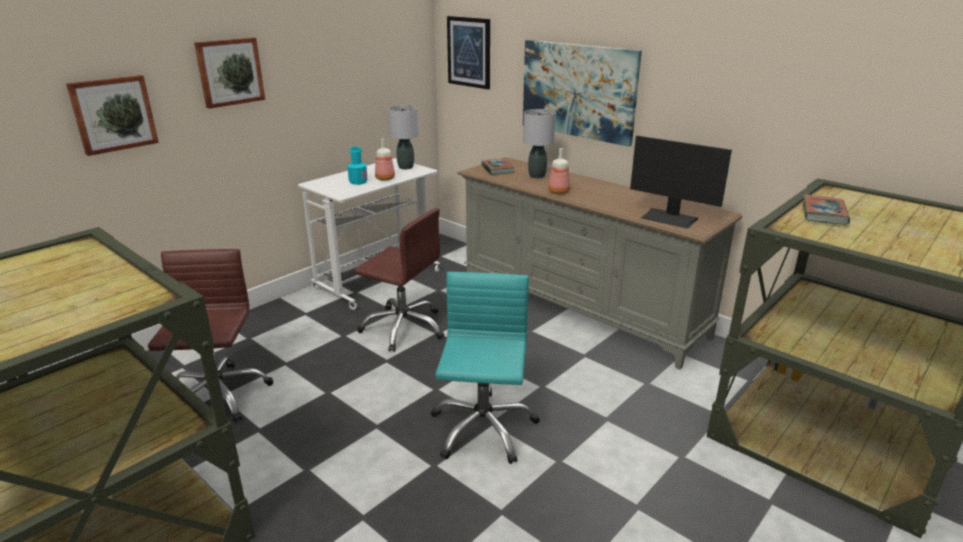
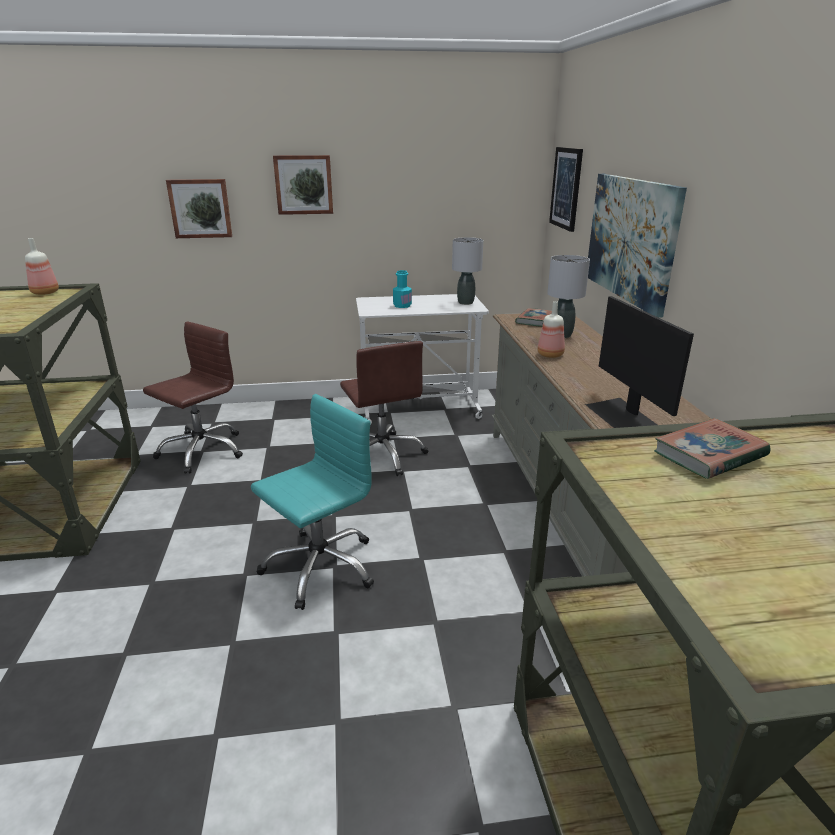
camera: 40 degrees right, 0 degrees up
bottle [375,138,395,181] -> bottle moved to [25,238,59,295]

